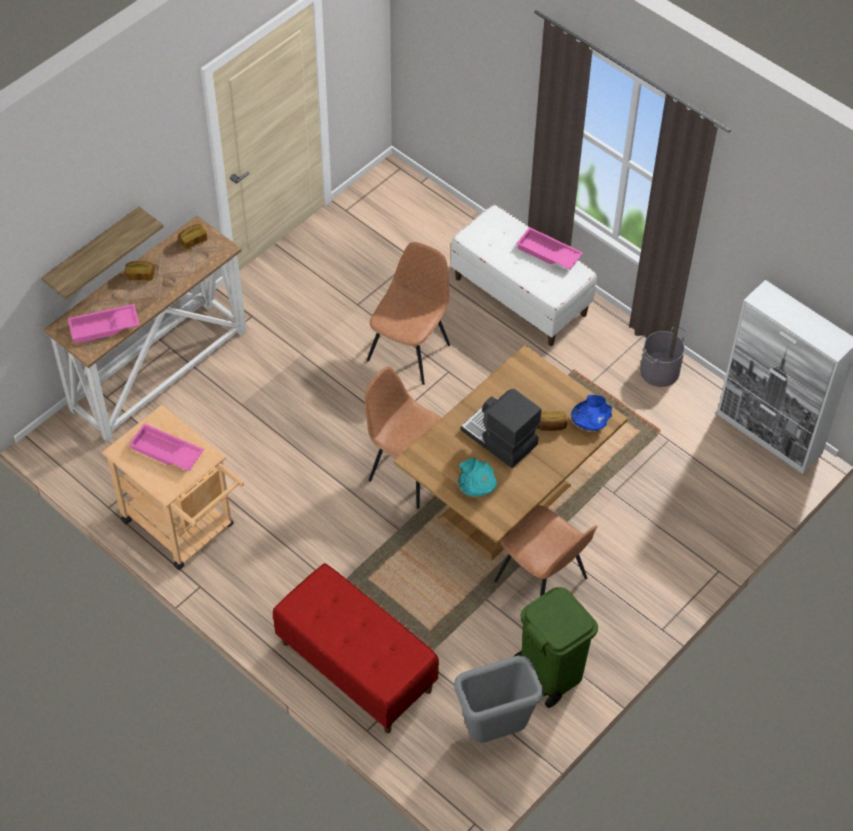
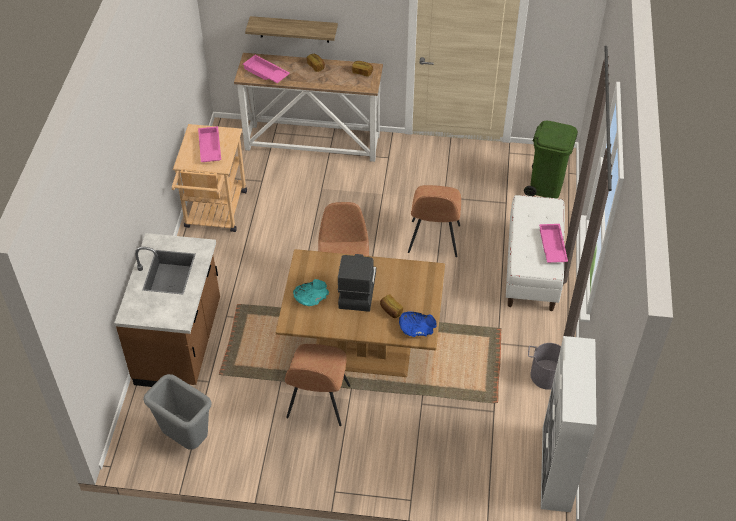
camera: 55 degrees right, 5 degrees down
red bench [273,563,439,733] -> brown counter [114,233,220,387]
brown chair [367,242,450,385] -> brown chair turned 105 degrees clockwise [408,185,461,257]
green trash can [513,587,598,708] -> green trash can moved to [524,121,578,199]

